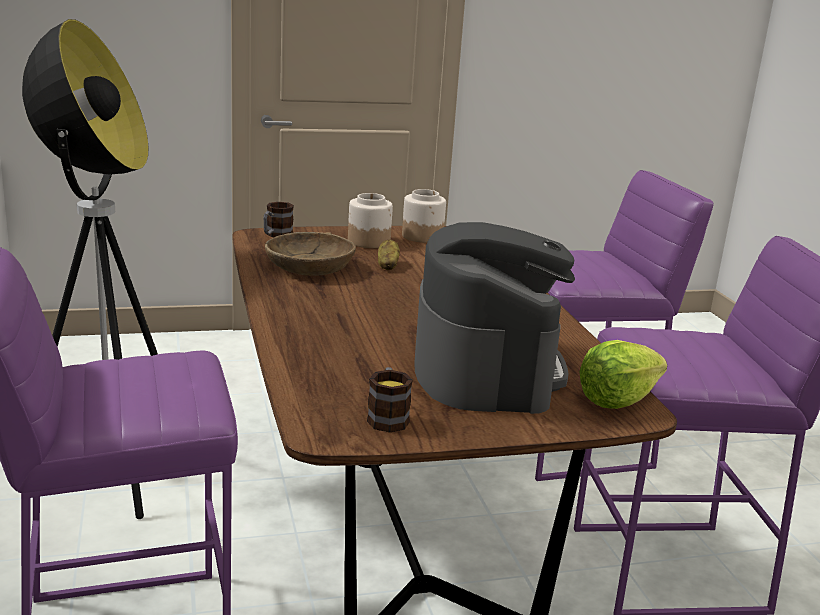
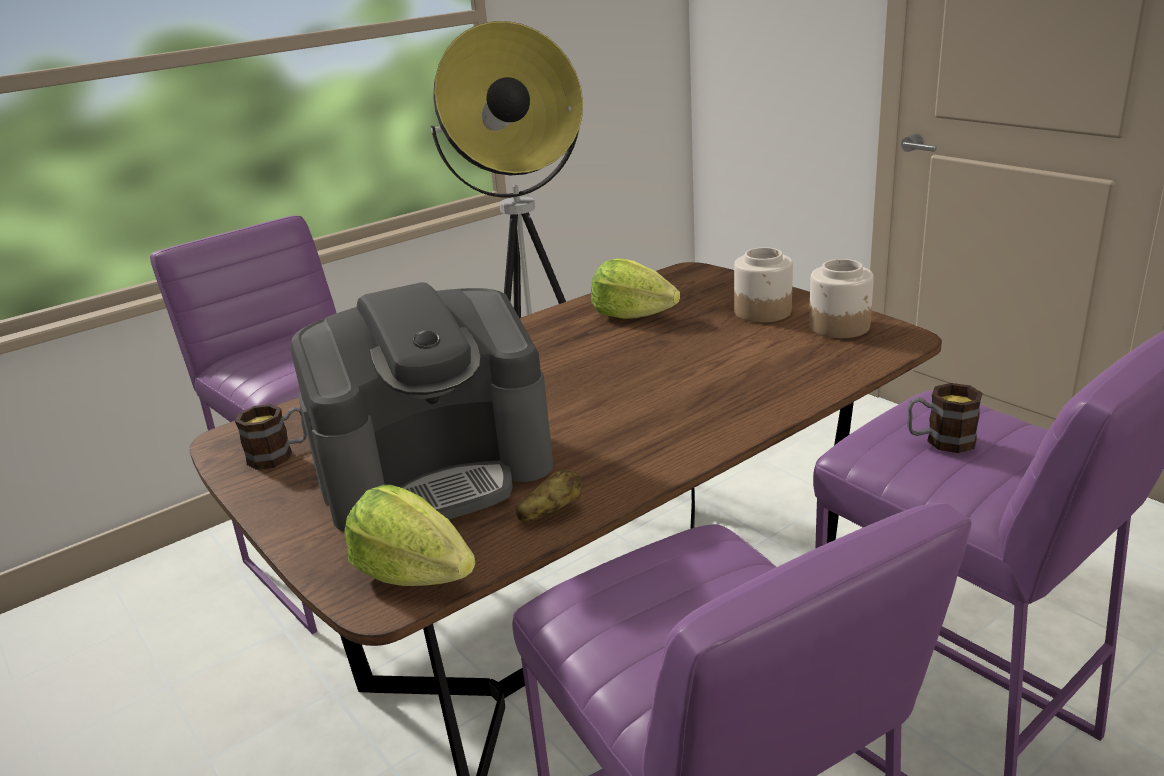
camera: 70 degrees right, 5 degrees up
mug [263,202,294,237] -> mug moved to [908,383,983,453]
brown bowl [265,232,356,276] -> lettuce [591,258,680,319]
potato [378,240,400,270] -> potato moved to [516,470,582,522]

